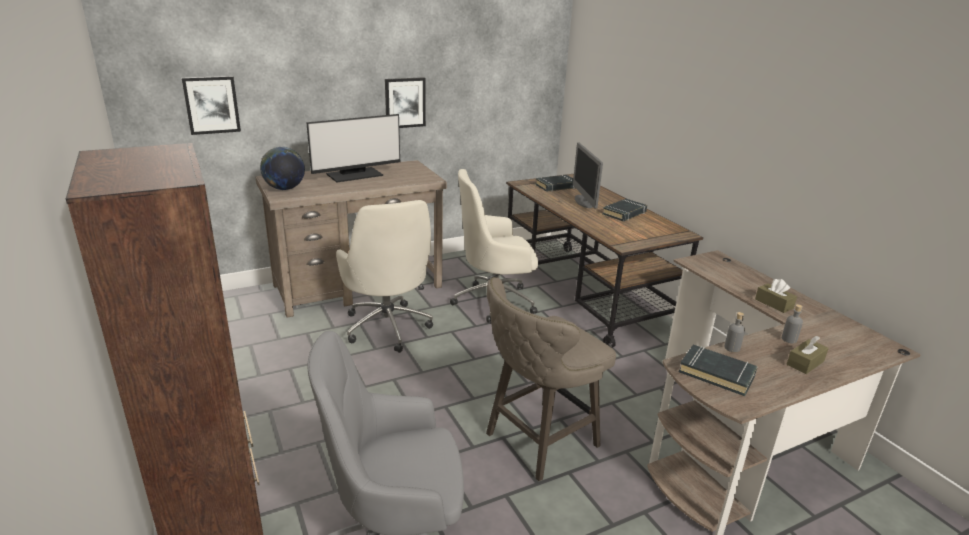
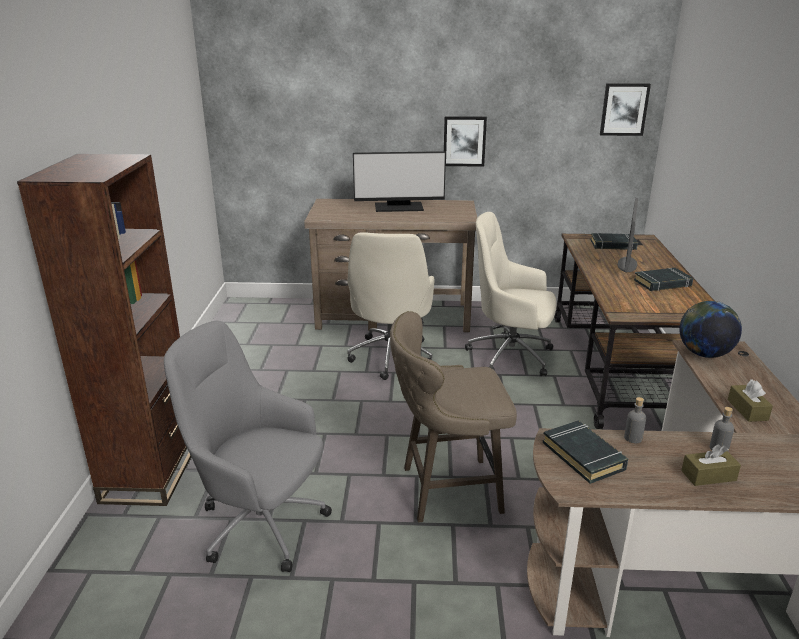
camera: 30 degrees right, 0 degrees up
picture [182,76,241,135] -> picture moved to [600,83,651,136]
globe [260,147,305,190] -> globe moved to [679,301,742,358]

